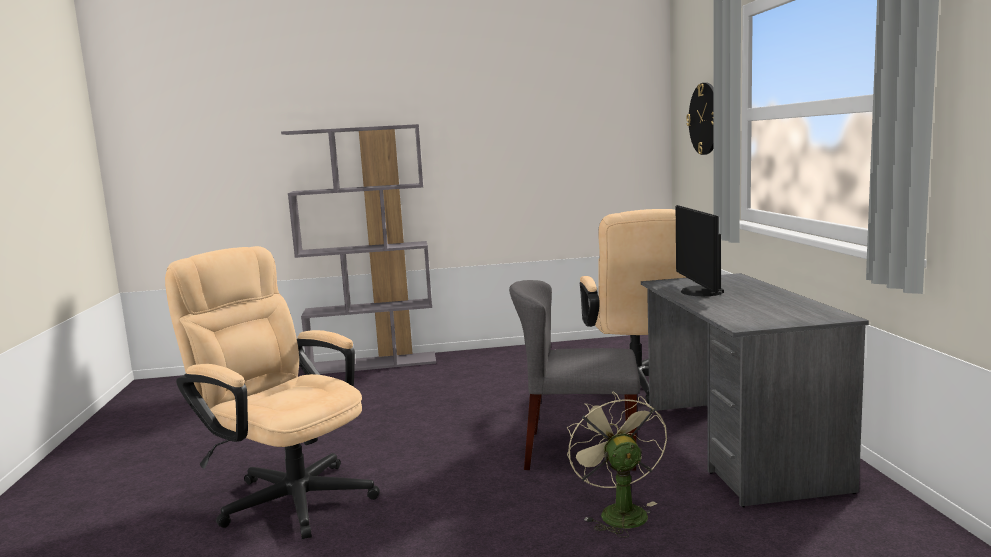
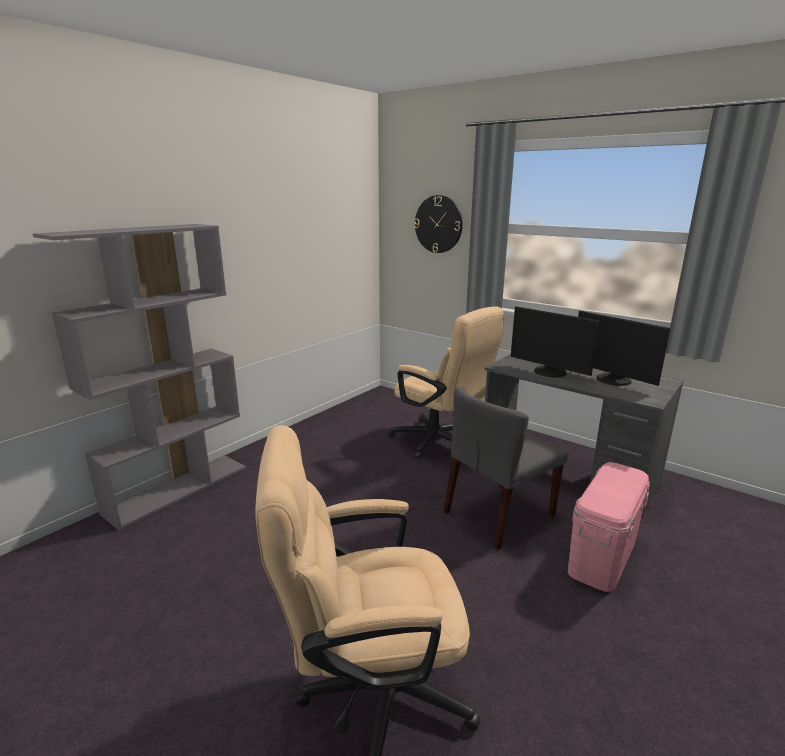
camera: 45 degrees left, 10 degrees up
beige fan [567,392,667,538] -> pink storage box [568,462,650,592]
none -> monitor [578,311,670,386]

